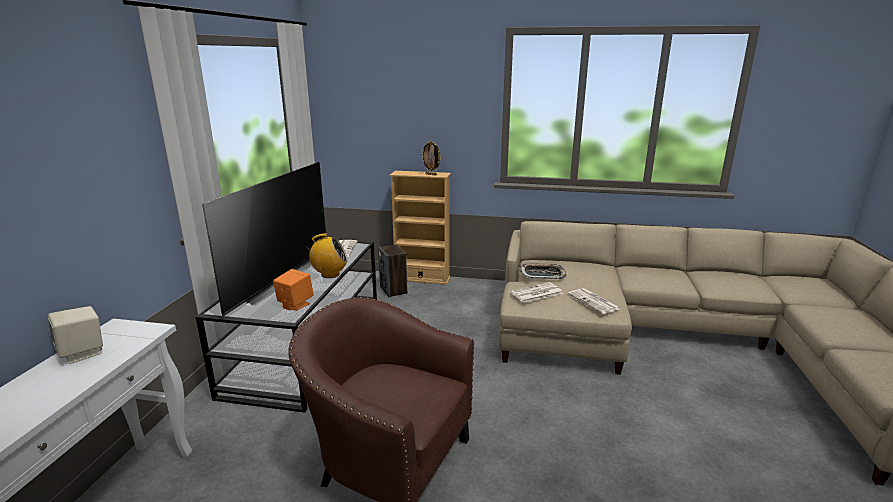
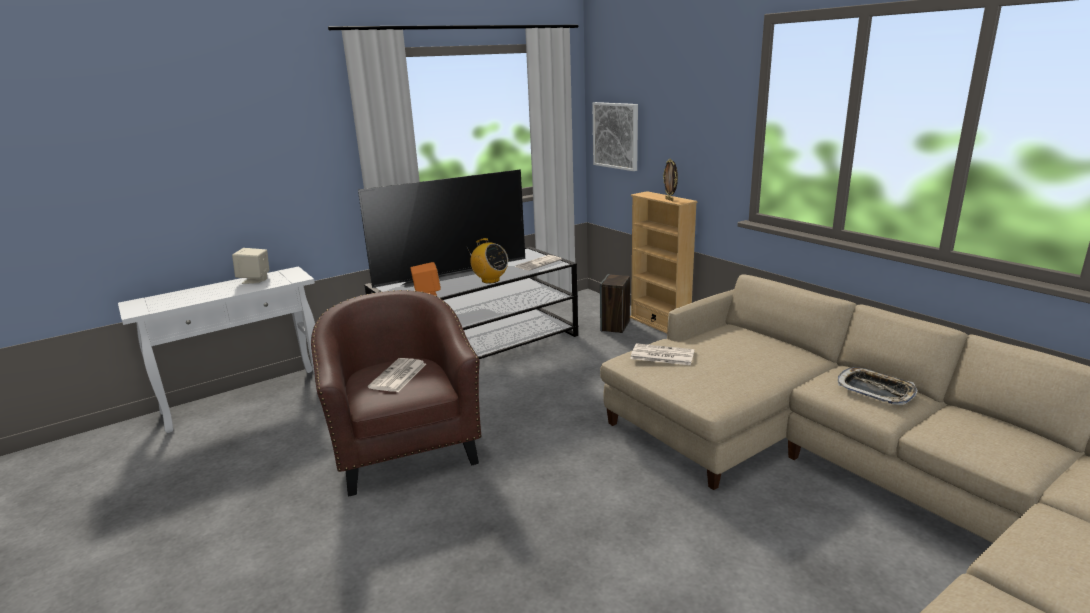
camera: 45 degrees right, 0 degrees up
tray [519,263,566,279] -> tray moved to [838,367,918,405]
newspaper [568,288,621,314] -> newspaper moved to [368,358,426,392]
none -> picture [592,102,638,171]

